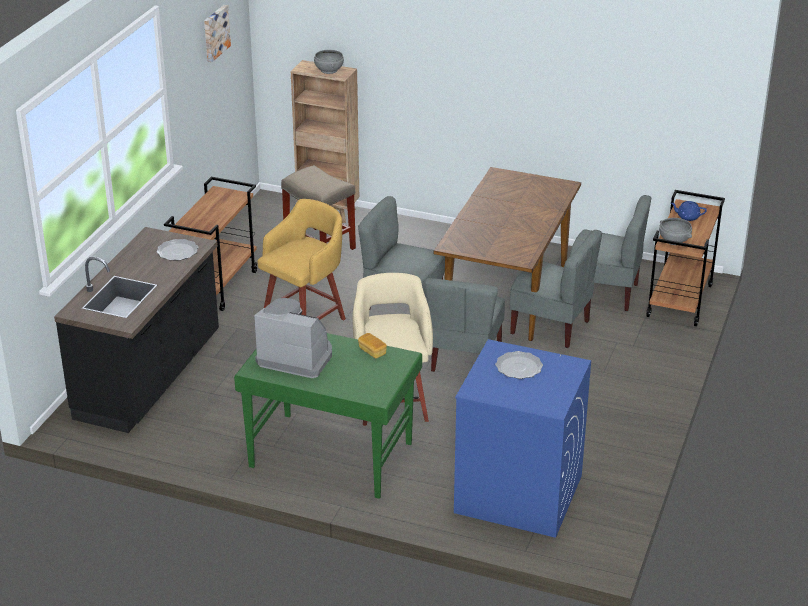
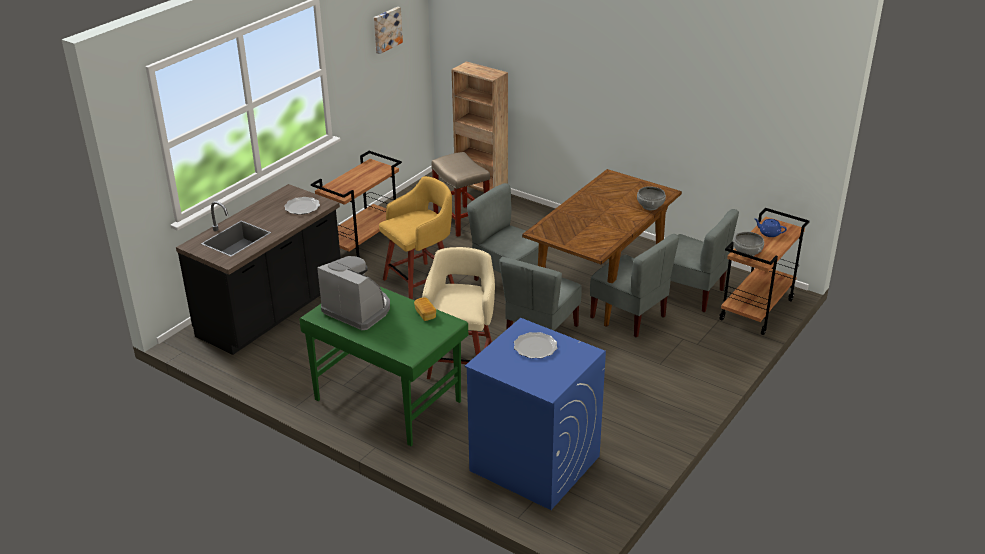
camera: 15 degrees right, 0 degrees up
grey bowl [314,50,344,74] -> grey bowl moved to [637,186,666,210]

